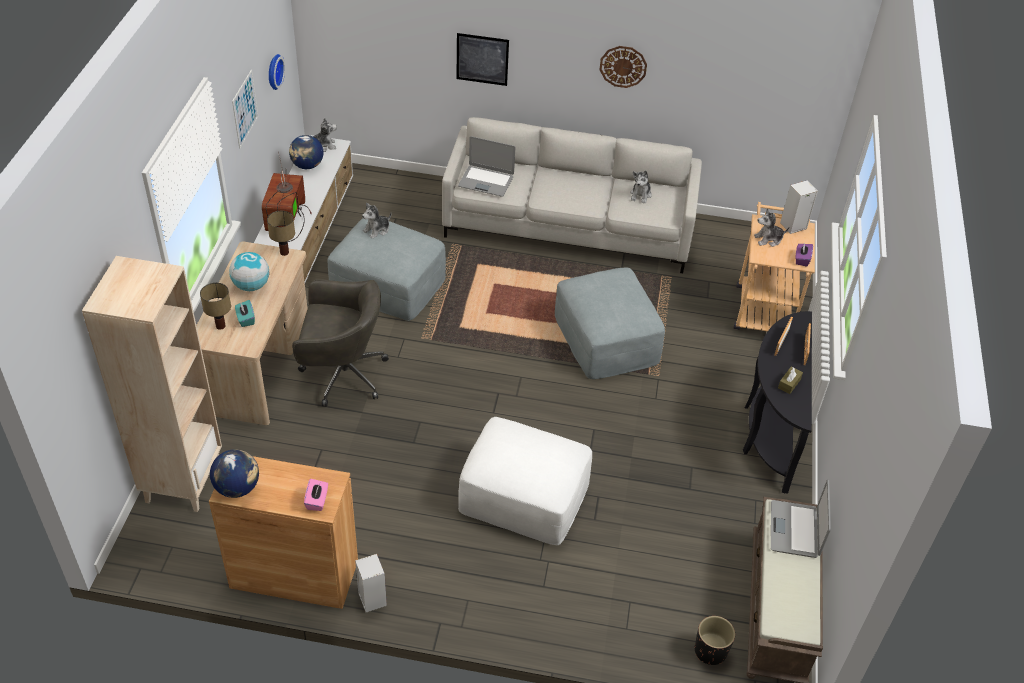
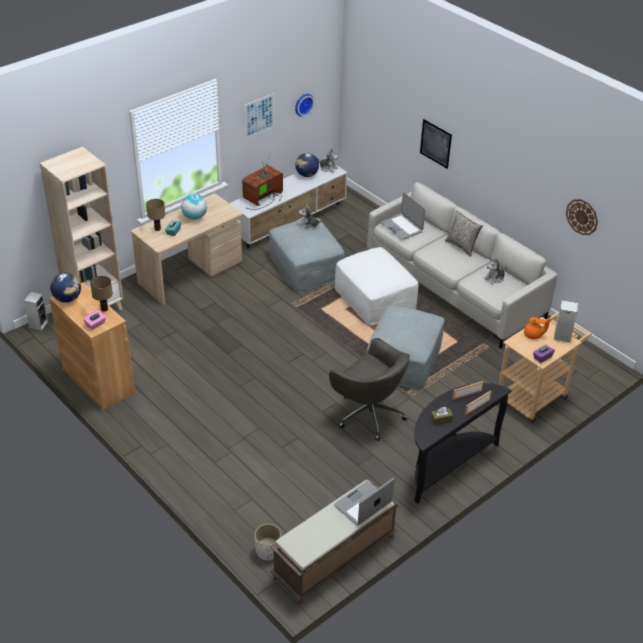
camera: 40 degrees right, 5 degrees down
table lamp [267,211,295,256] -> table lamp moved to [90,276,113,312]
grey office chair [292,279,389,407] -> grey office chair moved to [329,338,410,441]
speaker [355,554,387,612] -> speaker moved to [24,292,48,331]
white ottoman [458,417,592,545] -> white ottoman moved to [335,247,419,326]
wall clock [599,46,647,88] -> wall clock moved to [566,199,598,235]
black planter [695,616,735,665] -> white planter [254,524,281,561]
plush toy [754,208,790,247] -> orange teapot [524,317,550,339]
none -> grey pillow [445,210,483,257]

